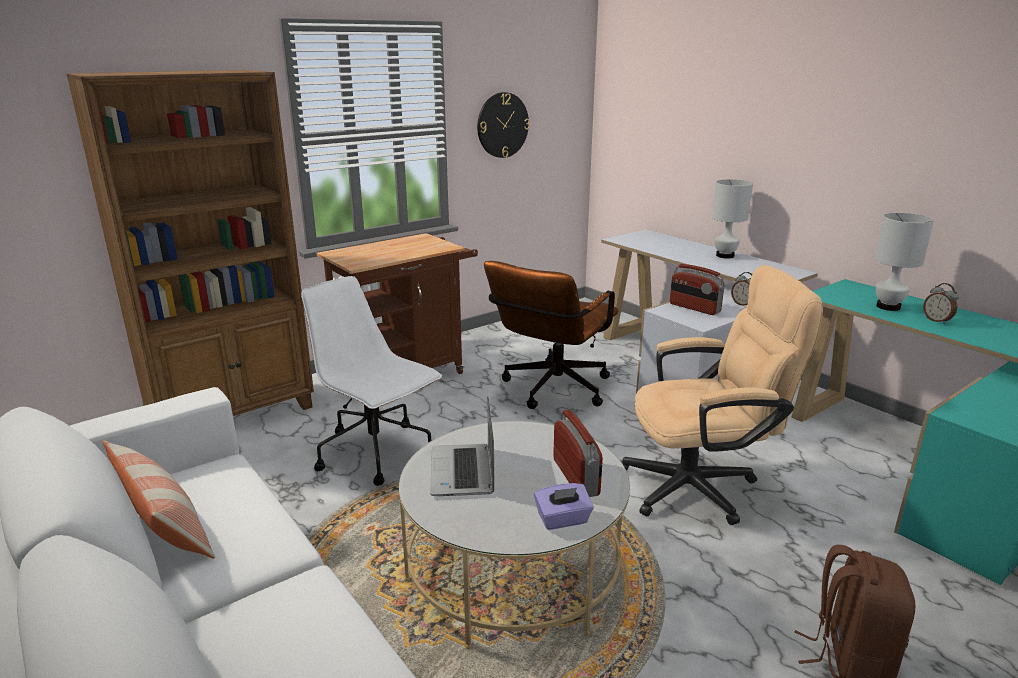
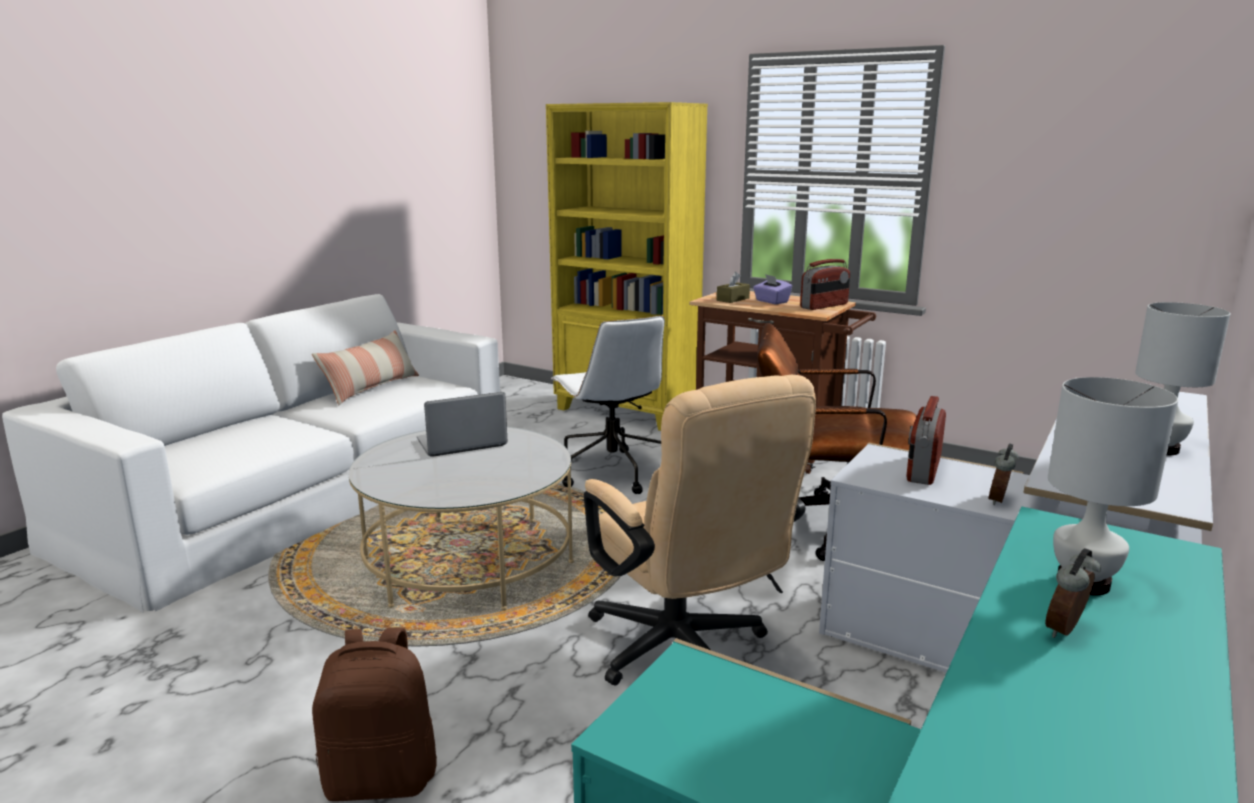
camera: 70 degrees right, 5 degrees down
brown bookcase [66,70,314,416] -> yellow bookcase [546,102,708,431]
white office chair [301,276,442,486] -> white office chair turned 135 degrees clockwise [551,316,665,494]
wall clock [477,92,530,158] -> none
purple tissue box [534,483,594,530] -> purple tissue box moved to [753,274,792,304]
radio [553,410,603,497] -> radio moved to [800,259,850,310]
none -> brown tissue box [717,272,750,303]

